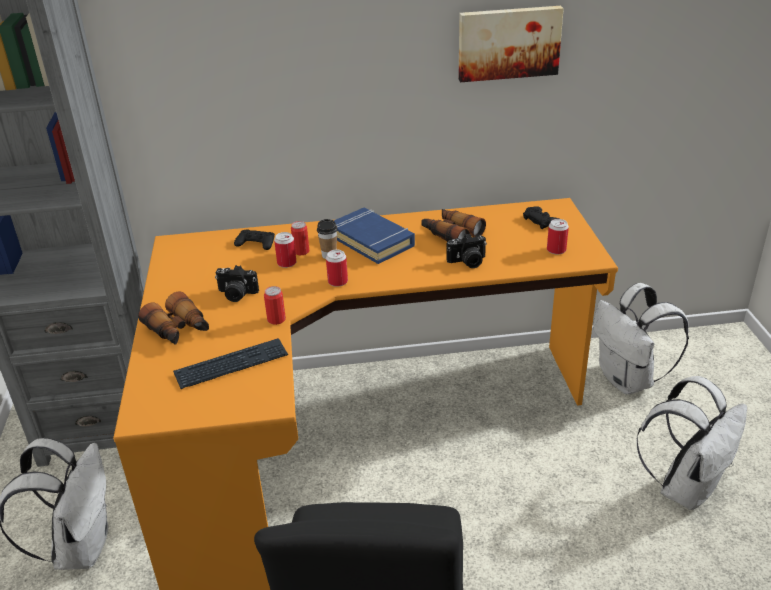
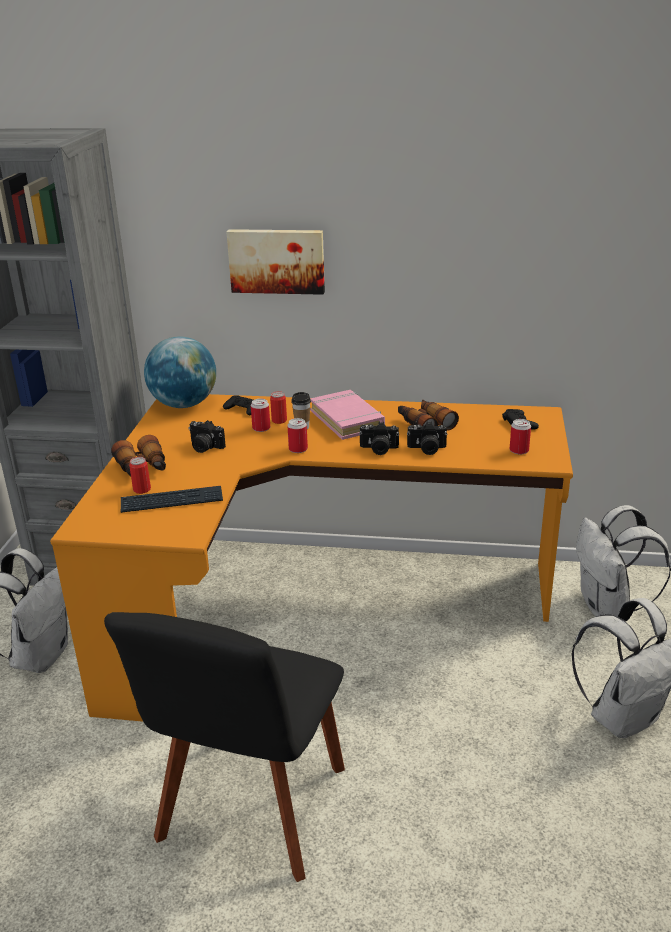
camera: 15 degrees right, 5 degrees down
can [264,286,286,325] -> can moved to [129,457,151,494]
blue book [334,208,415,264] -> pink book [310,390,385,440]
picture [458,6,564,82] -> picture moved to [226,229,325,295]
none -> globe [144,336,216,408]
none -> camera [359,422,399,455]

